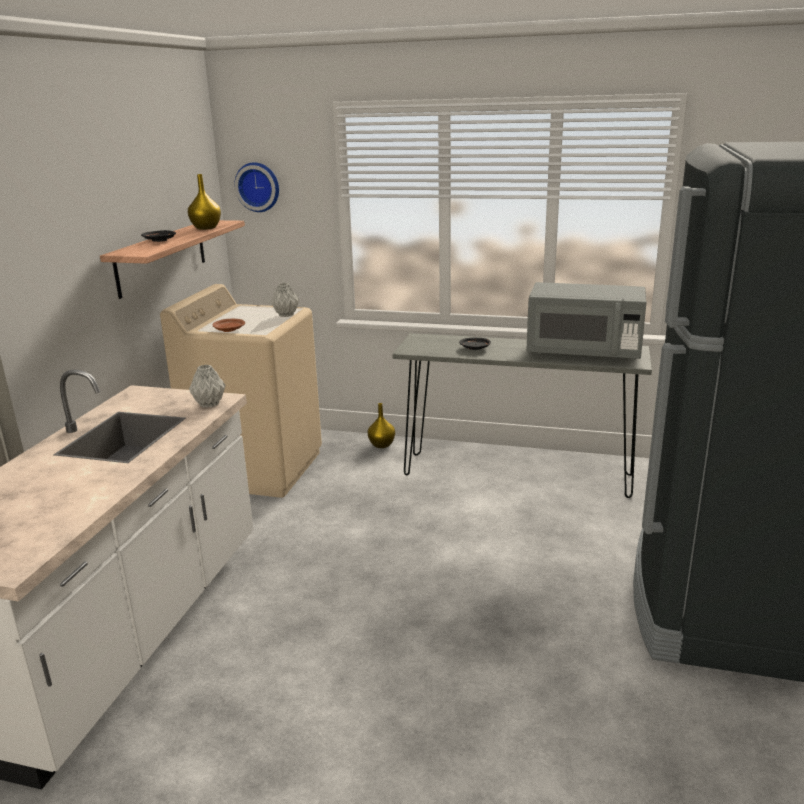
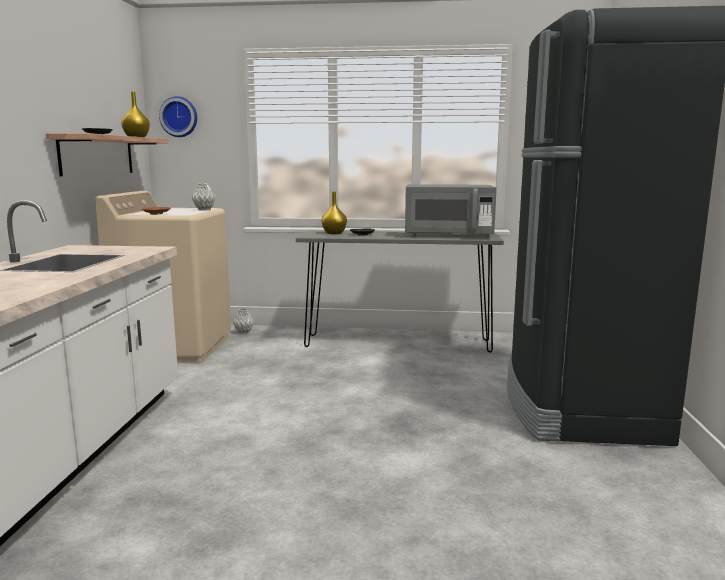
camera: 10 degrees left, 10 degrees down
grey vase [189,365,226,408] -> grey vase moved to [233,309,254,334]
yellow vase [368,403,395,448] -> yellow vase moved to [322,192,347,234]

